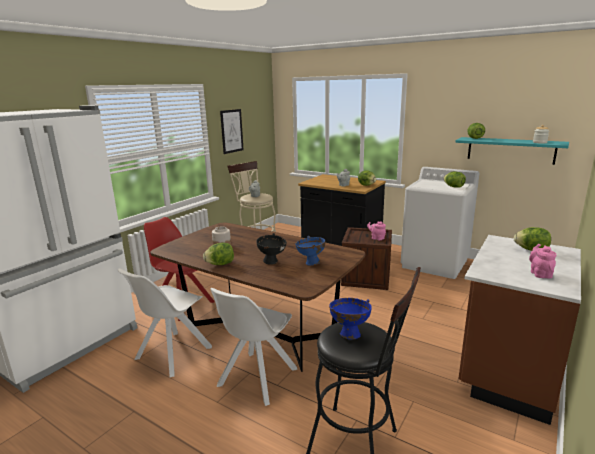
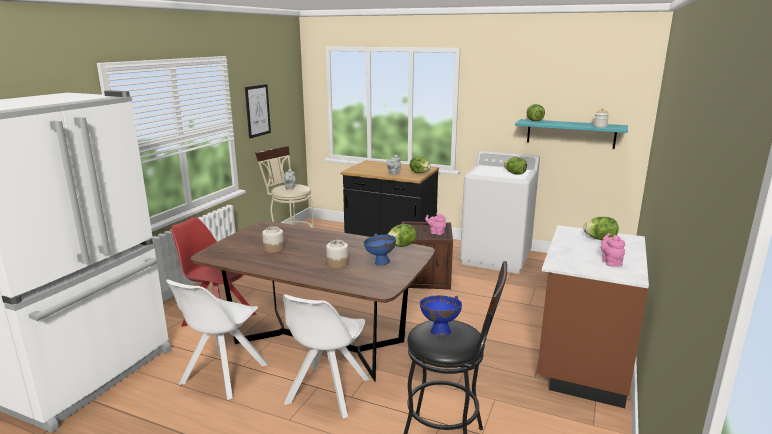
camera: 10 degrees left, 0 degrees up
lettuce [203,243,234,265] -> lettuce moved to [387,224,416,247]
black bowl [257,233,287,265] -> jar [326,240,349,269]

